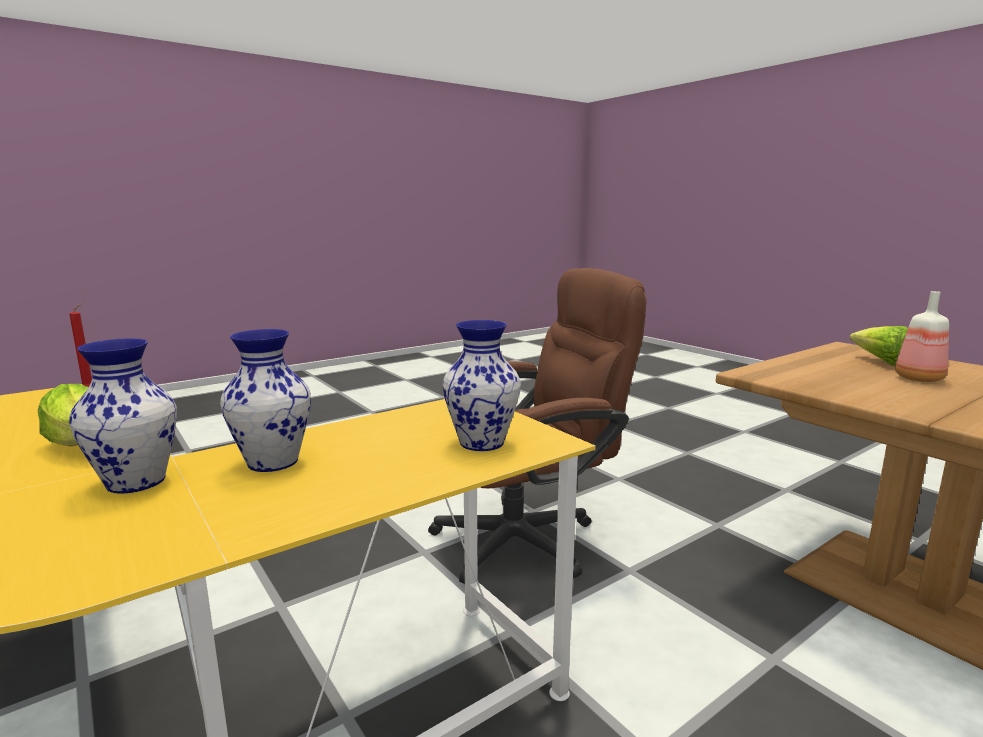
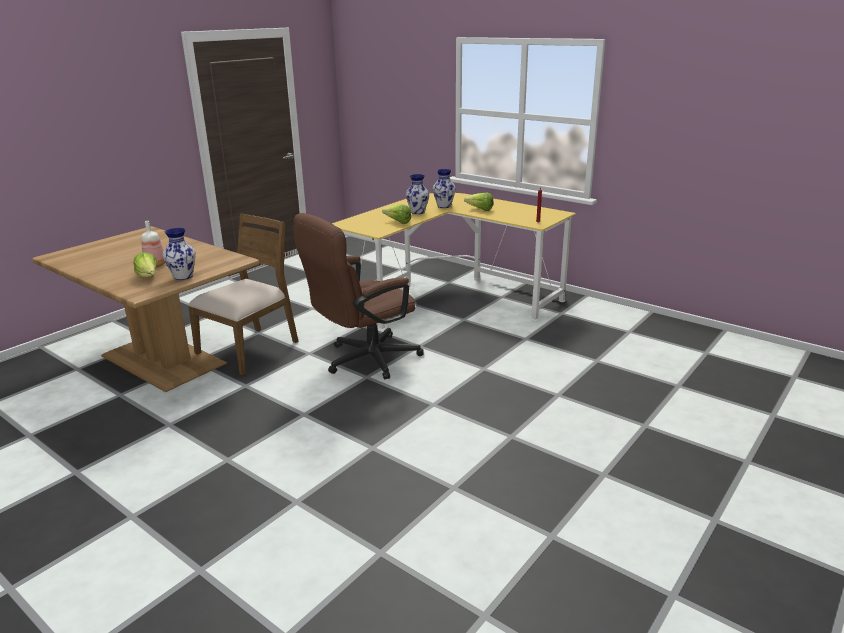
camera: 165 degrees right, 10 degrees up
vase [443,320,521,451] -> vase moved to [163,228,196,280]
none -> brown chair [188,213,299,376]
none -> lettuce [382,204,412,224]

